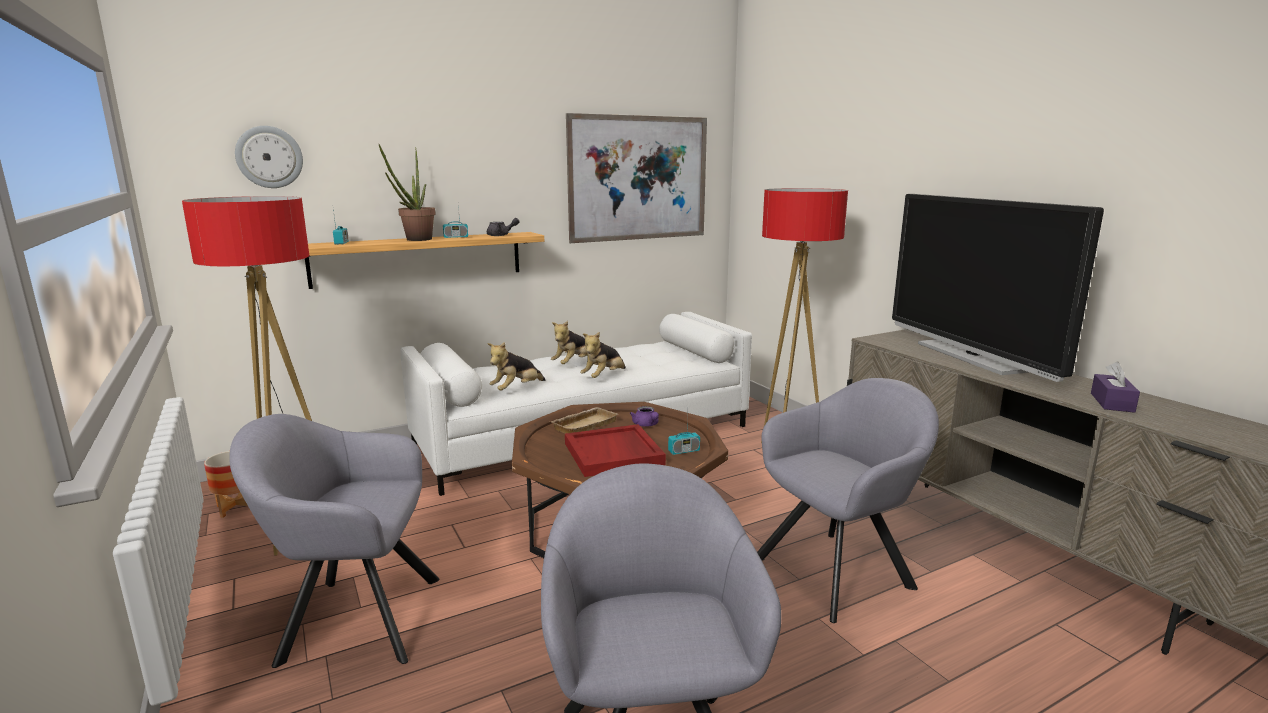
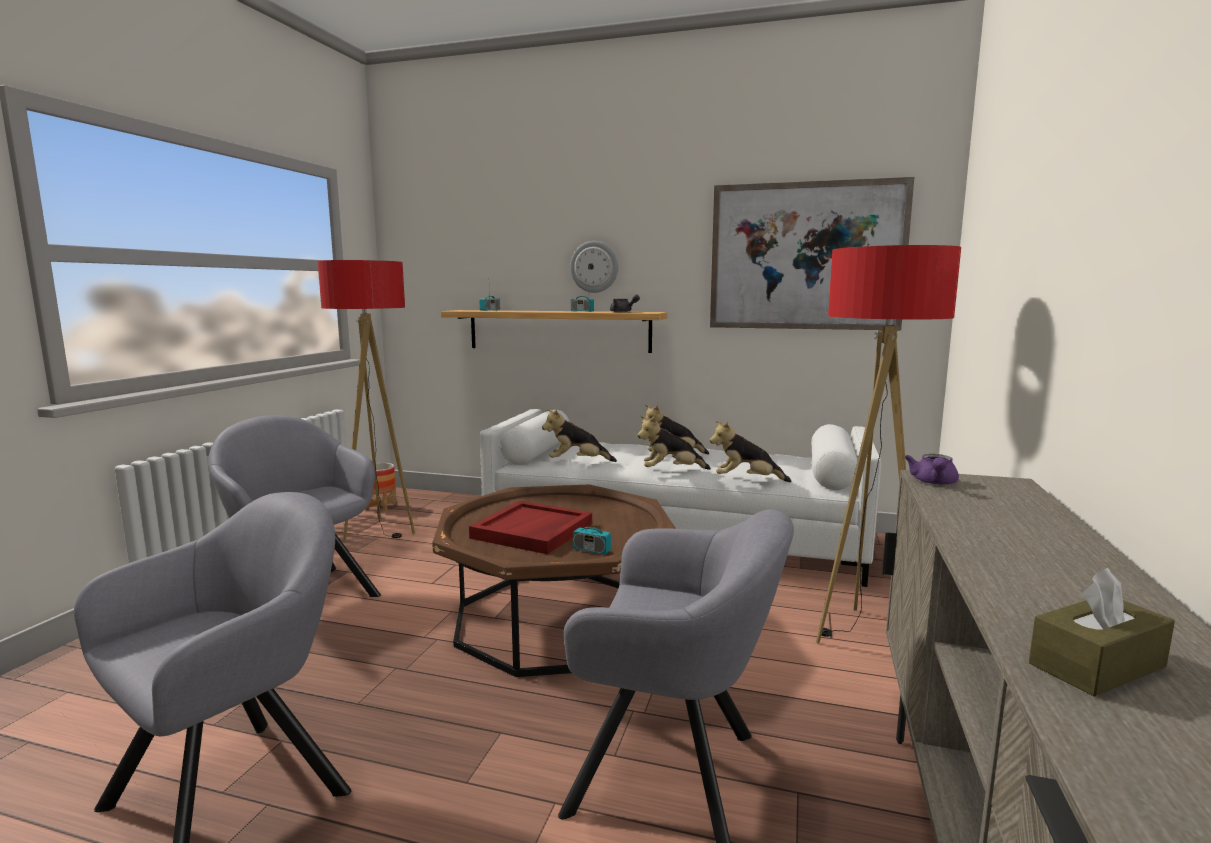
camera: 45 degrees right, 5 degrees down
wall clock [235,126,303,188] -> wall clock moved to [570,241,618,293]
potted plant [379,144,436,241] -> none
beige tray [550,407,618,434] -> none
purple teapot [630,406,659,427] -> purple teapot moved to [904,454,959,485]
television [892,194,1104,382] -> none
purple tissue box [1091,362,1140,413] -> brown tissue box [1029,568,1175,696]
none -> plush toy [710,420,791,482]

